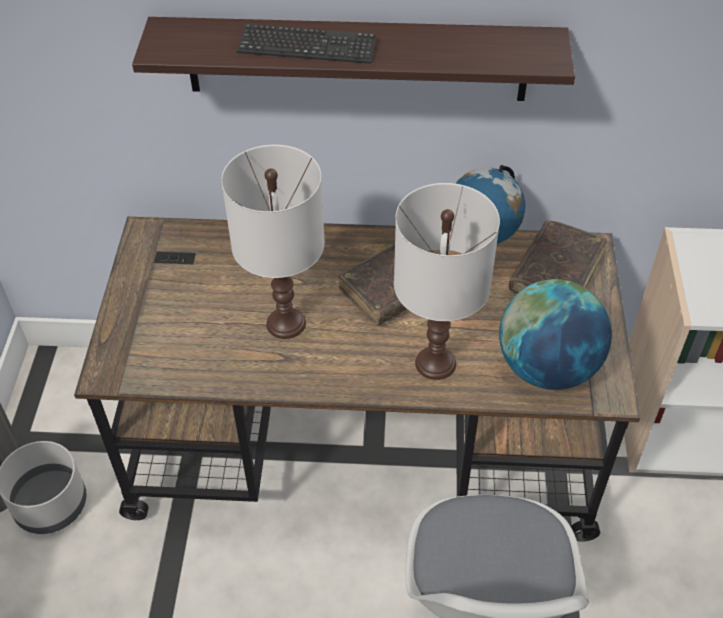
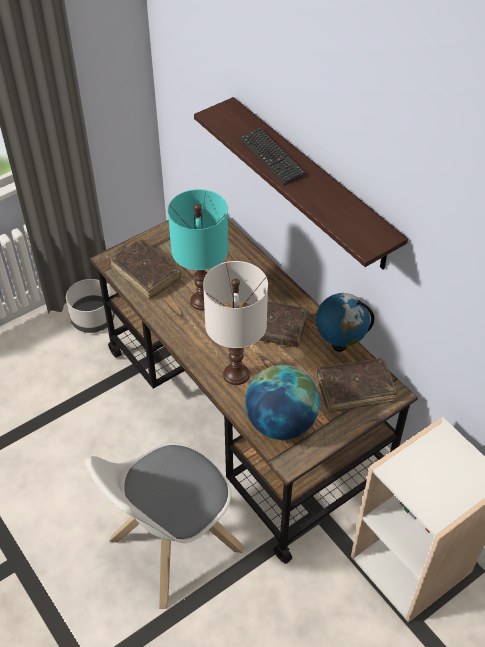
camera: 50 degrees right, 0 degrees up
white table lamp [221,145,325,339] -> turquoise table lamp [168,189,228,311]
none -> brown book [110,239,182,299]

